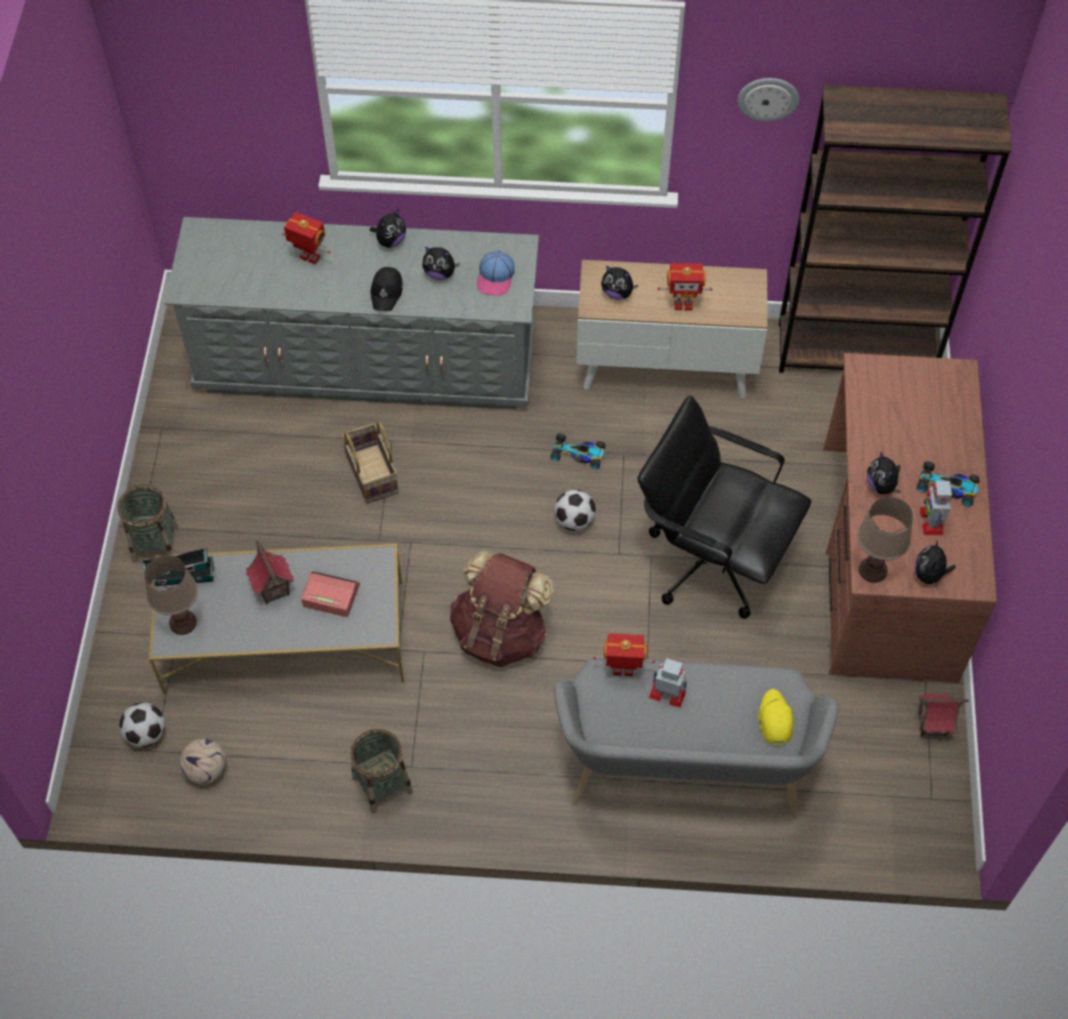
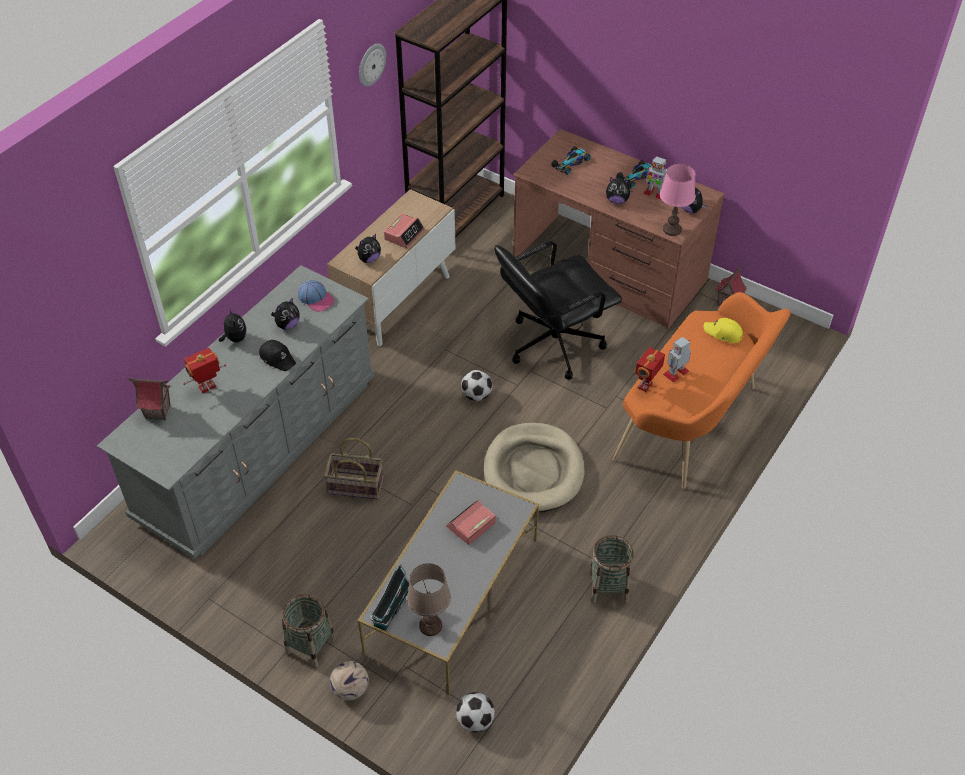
camera: 60 degrees left, 10 degrees down
football [180,739,226,784] -> football moved to [330,661,369,701]
toy house [246,540,294,604] -> toy house moved to [128,378,170,421]
brown backpack [450,550,553,667] -> beige dog bed [484,423,584,513]
toy car [550,433,606,469] -> toy car moved to [551,146,591,175]
grey bench [554,658,839,819] -> orange bench [613,292,790,489]
toy robot [657,263,713,310] -> alarm clock [384,214,425,248]
brown table lamp [857,497,913,583] -> pink table lamp [660,164,695,236]

